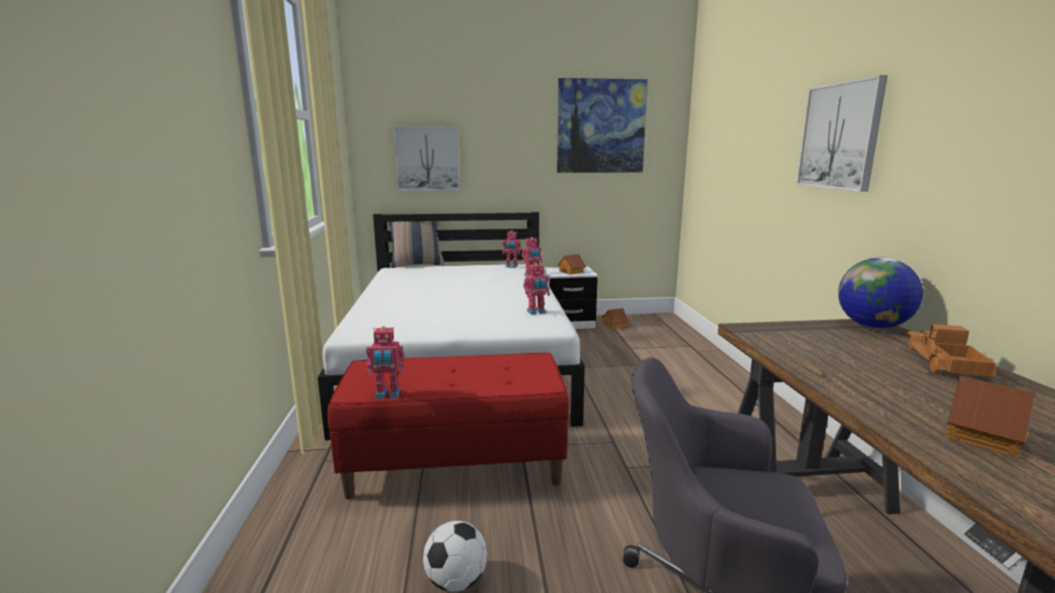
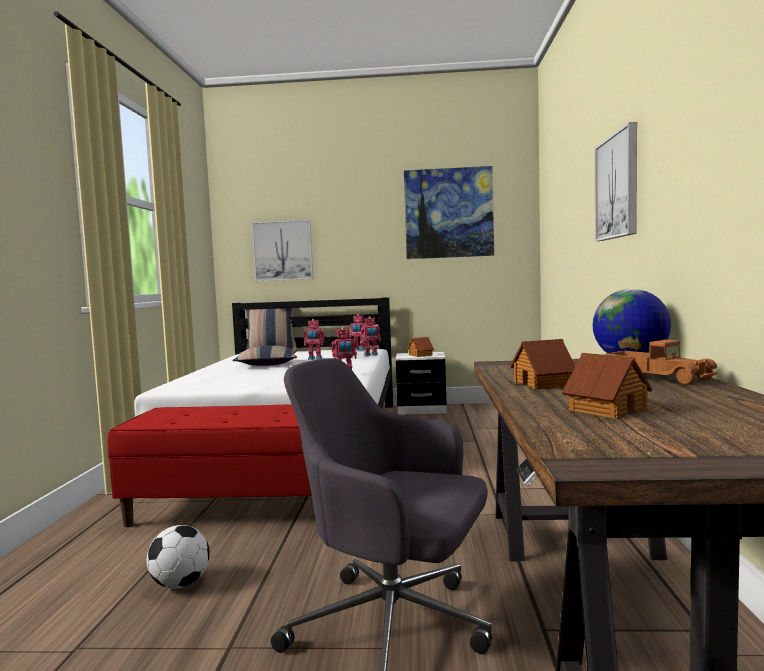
camera: 10 degrees right, 10 degrees down
toy robot [366,326,404,399] -> toy robot moved to [304,319,324,360]
toy house [602,308,629,329] -> toy house moved to [510,339,575,389]
toy truck [905,324,997,378] -> toy truck turned 120 degrees clockwise [605,340,718,385]
none -> pillow [232,345,297,366]

